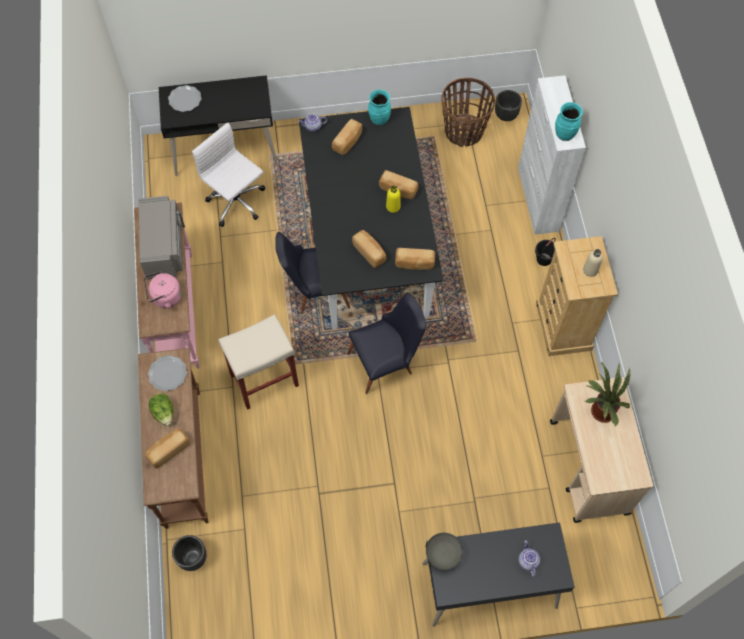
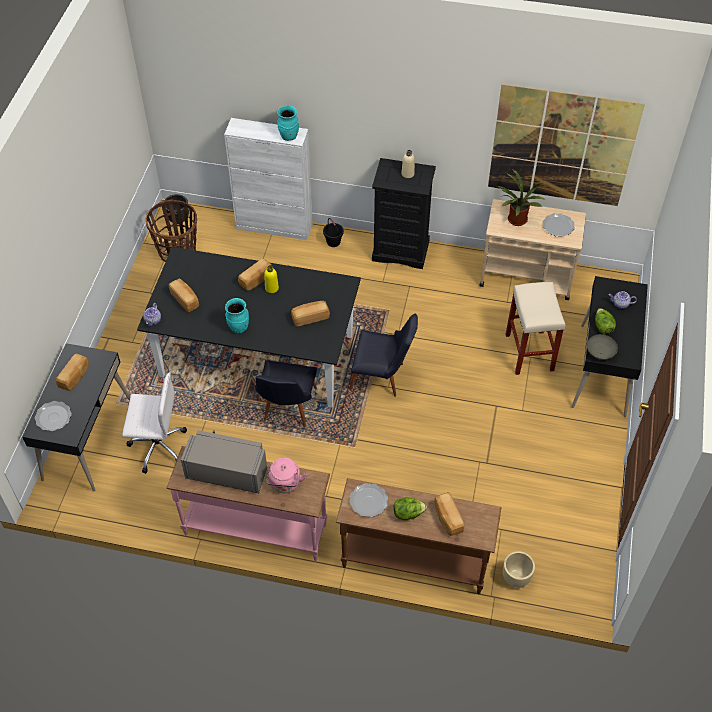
camera: 70 degrees left, 10 degrees down
black planter [172,535,207,571] -> beige planter [503,551,535,588]
white office chair [192,122,265,227] -> white office chair turned 150 degrees counterclockwise [122,372,187,474]
beige stool [218,314,299,410] -> beige stool moved to [505,282,565,375]
black chair [347,293,426,394] -> black chair turned 105 degrees clockwise [349,314,418,397]
turquoise vase [368,90,391,125] -> turquoise vase moved to [225,298,249,334]
bread [395,248,435,270] -> bread moved to [56,354,89,391]
beige dresser [536,236,618,356] -> black dresser [372,158,436,269]
none -> picture [488,84,645,206]
none -> plate [543,213,575,237]
none -> lettuce [595,308,616,334]

